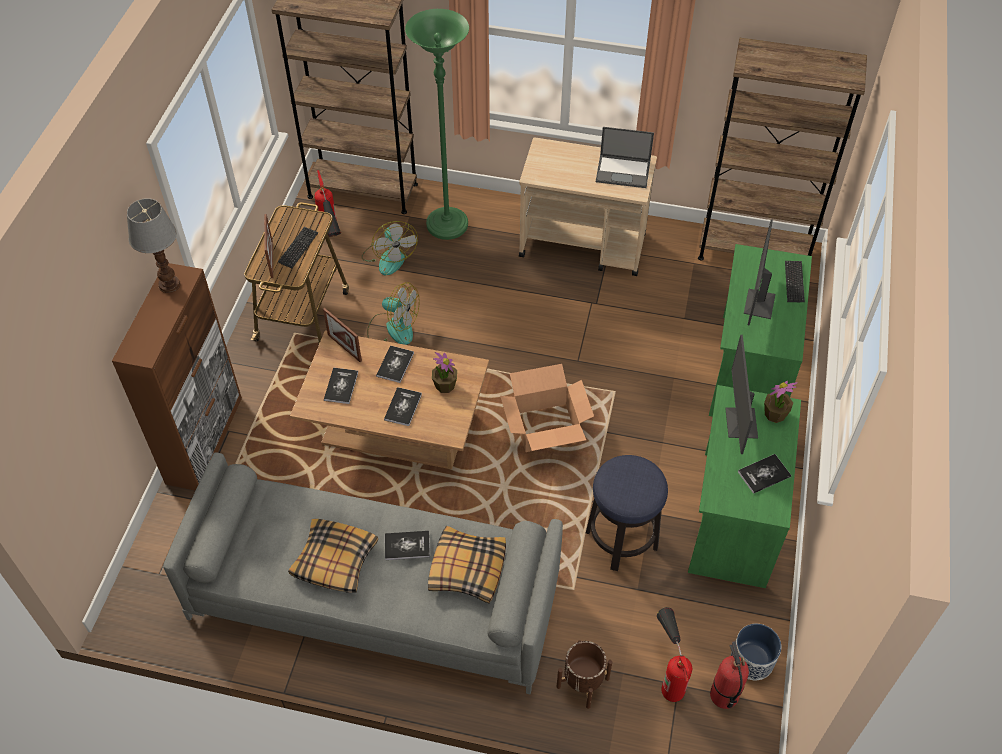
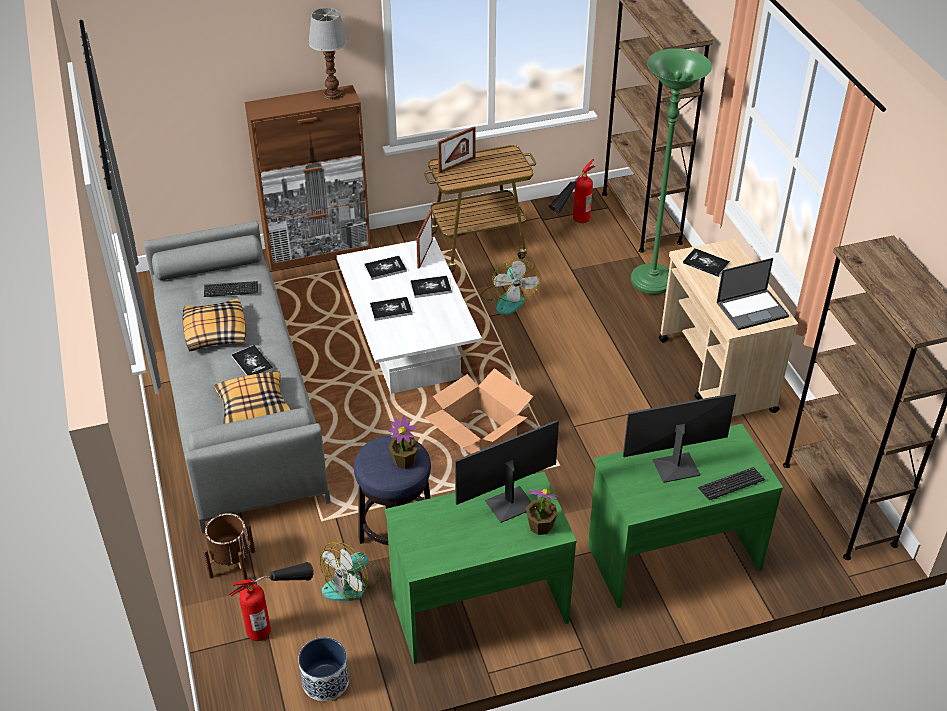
camera: 60 degrees right, 10 degrees down
keyboard [278,227,318,268] -> keyboard moved to [204,281,258,297]
brown coffee table [290,330,489,469] -> white coffee table [337,237,482,394]
fan [361,221,418,275] -> fan moved to [320,542,381,601]
potted plant [432,352,457,393] -> potted plant moved to [388,415,419,469]
laptop [596,127,654,188] -> laptop turned 90 degrees counterclockwise [717,258,789,330]
fire extinguisher [710,641,749,709] -> none
book [738,454,791,494] -> book moved to [683,248,730,277]

